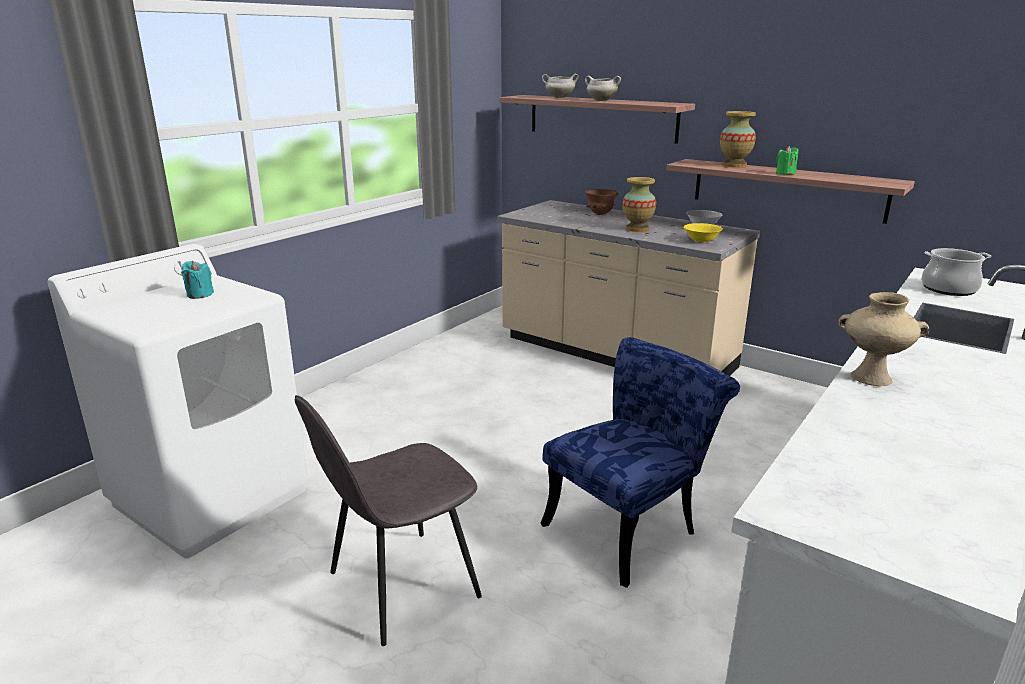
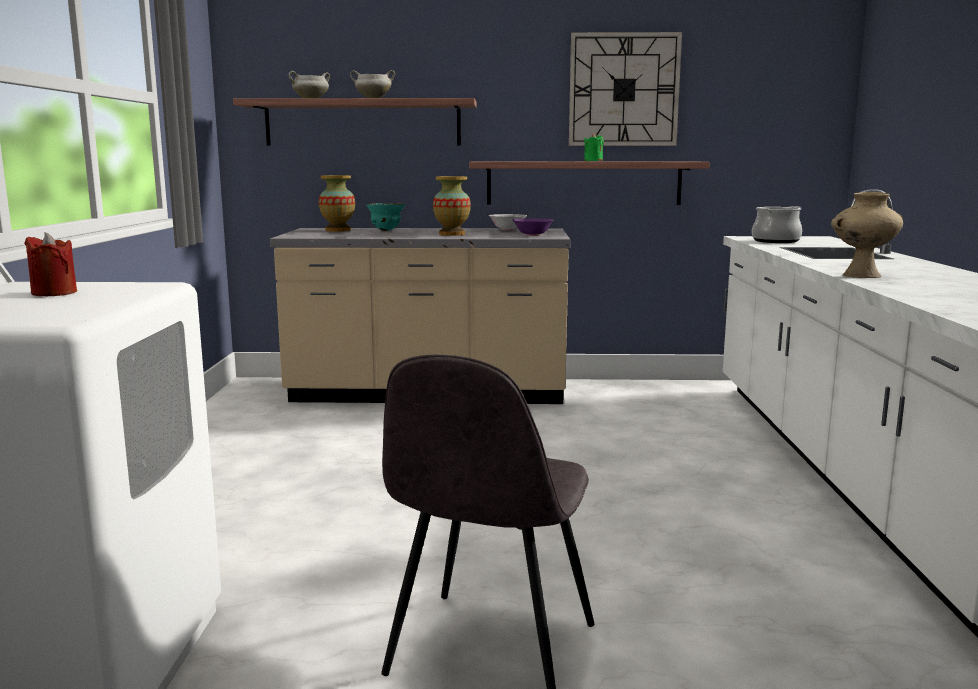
camera: 35 degrees left, 10 degrees down
turquoise candle [181,261,214,299] -> red candle [24,232,77,296]
blue chair [541,337,740,588] -> none
brown bowl [585,189,619,215] -> turquoise bowl [366,203,406,231]
yellow bowl [684,223,723,243] -> purple bowl [513,218,554,236]
vase [720,111,756,168] -> vase moved to [319,175,355,232]
none -> wall clock [569,32,682,146]

